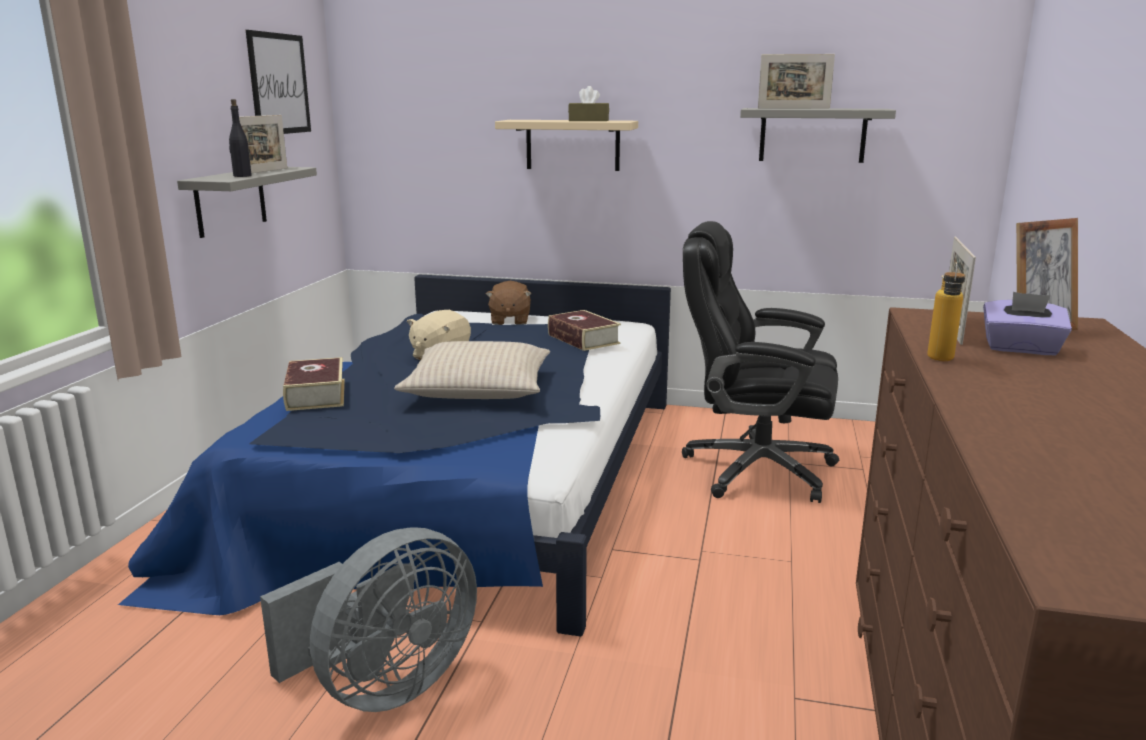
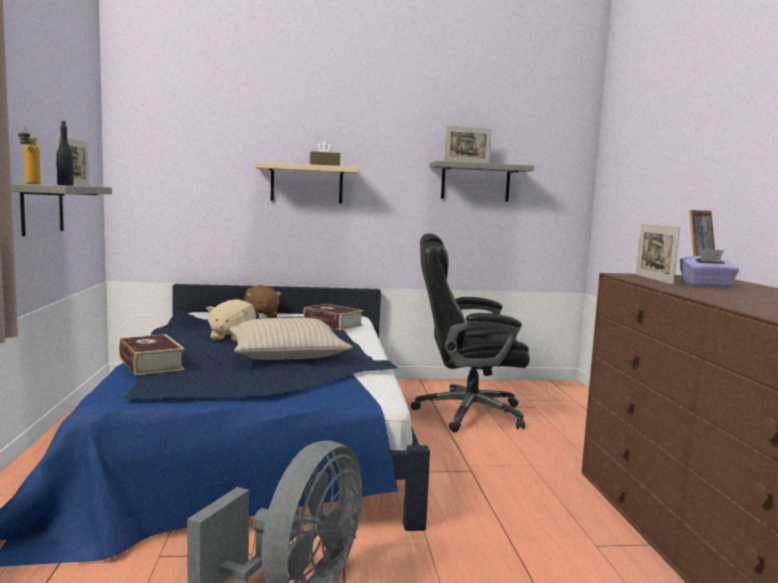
camera: 20 degrees left, 10 degrees down
picture [246,30,311,134] -> none
bottle [927,262,965,361] -> bottle moved to [18,127,41,184]

